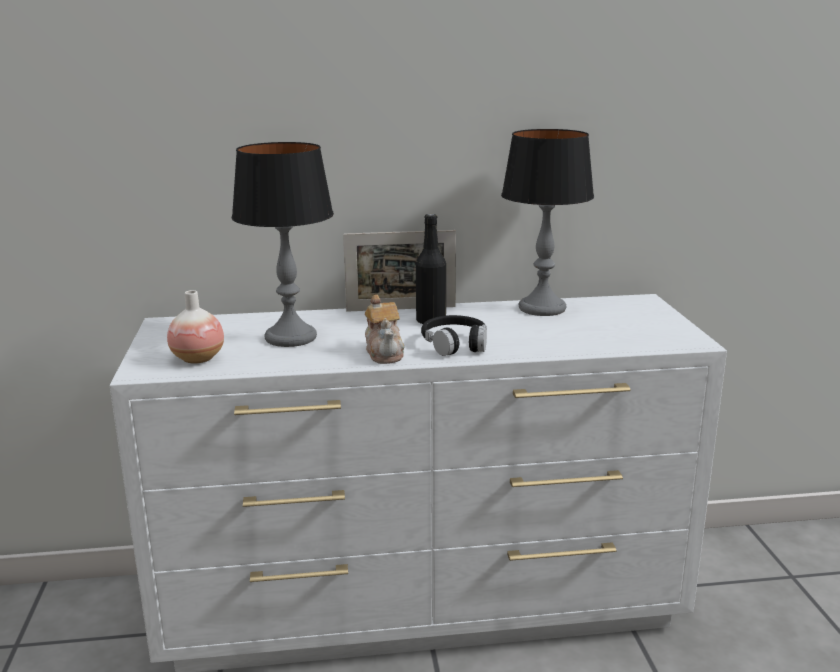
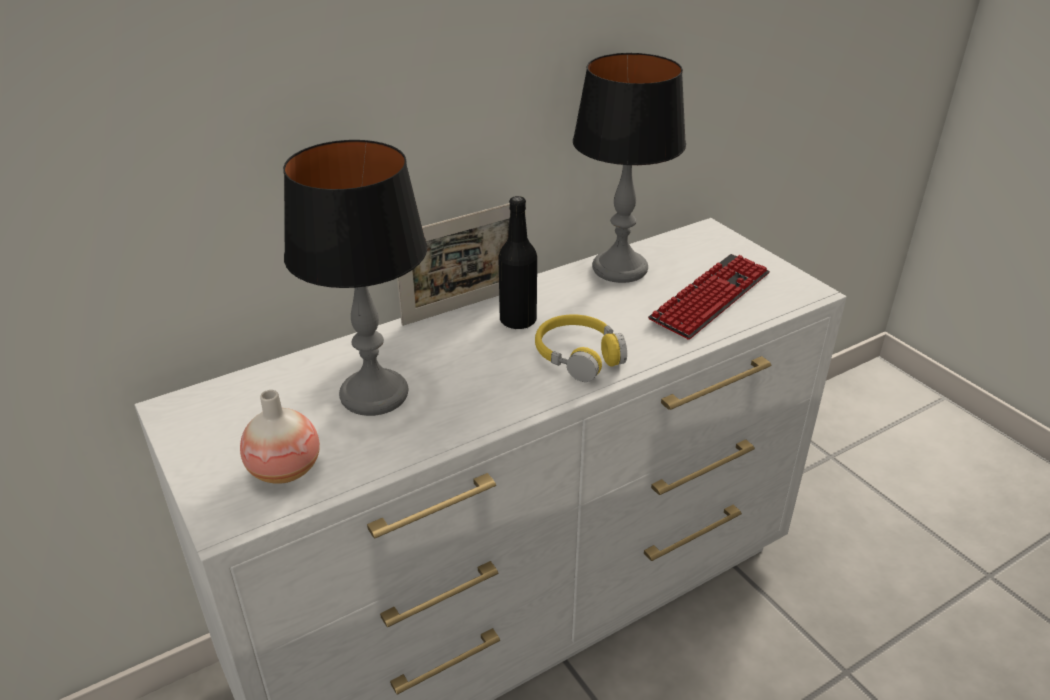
camera: 25 degrees left, 15 degrees up
teapot [365,295,404,364] -> none
black headphones [421,315,487,356] -> yellow headphones [535,314,627,382]
none -> keyboard [648,254,770,339]

